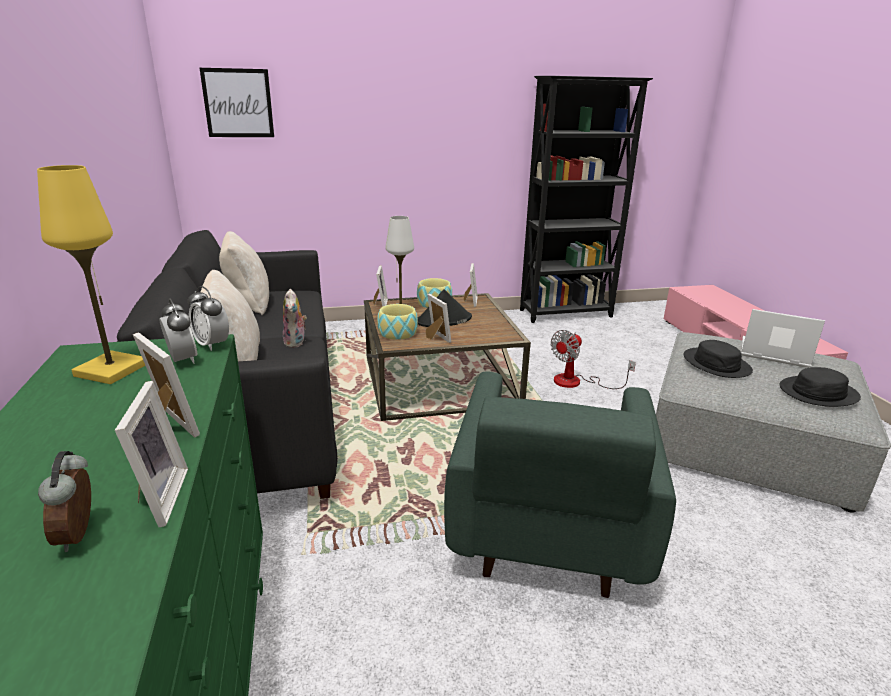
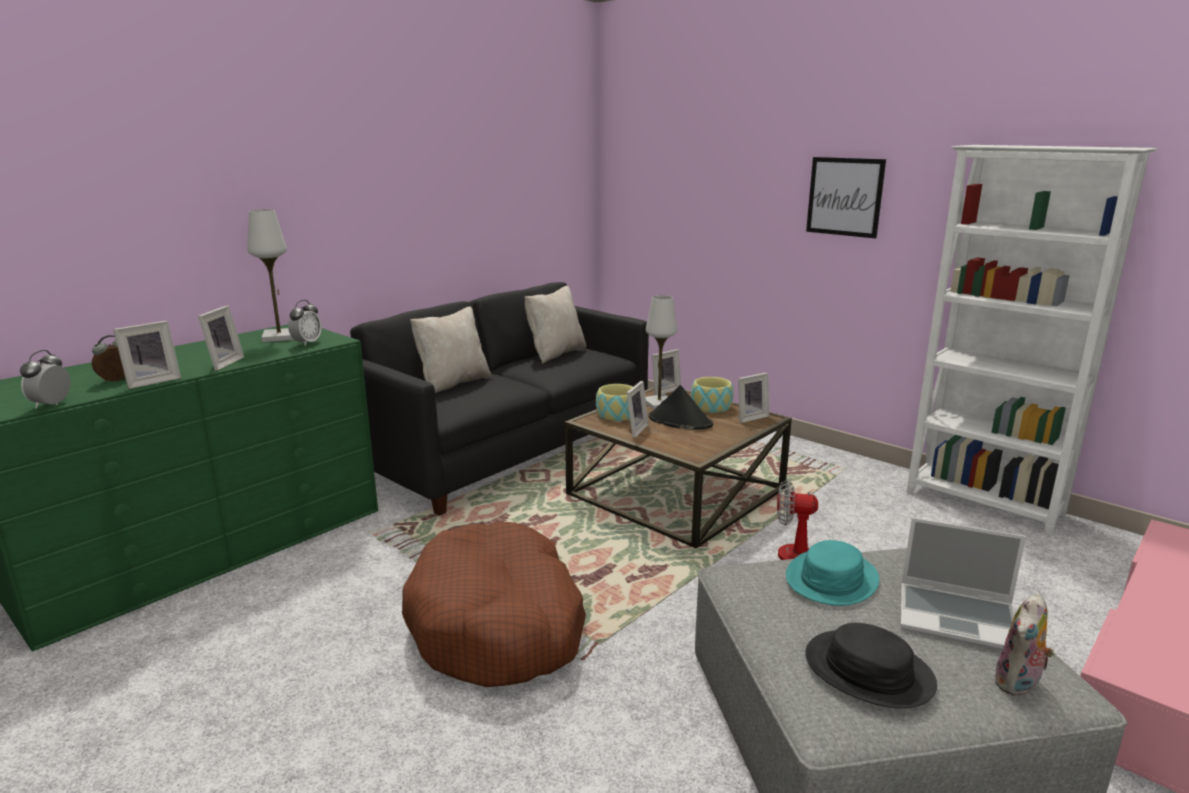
camera: 55 degrees right, 5 degrees down
yellow table lamp [37,165,145,384] -> white table lamp [247,209,294,342]
alarm clock [188,286,229,351] -> alarm clock moved to [20,350,71,408]
picture [200,68,274,137] -> picture moved to [806,157,886,239]
plush toy [283,289,307,348] -> plush toy moved to [993,593,1055,696]
green armchair [444,372,676,598] -> brown dog bed [402,521,586,687]
black bookcase [520,76,653,323] -> white bookcase [906,145,1157,536]
black hat [683,340,753,378] -> turquoise hat [786,540,879,606]
laptop [741,309,825,368] -> laptop turned 120 degrees clockwise [901,518,1026,650]

